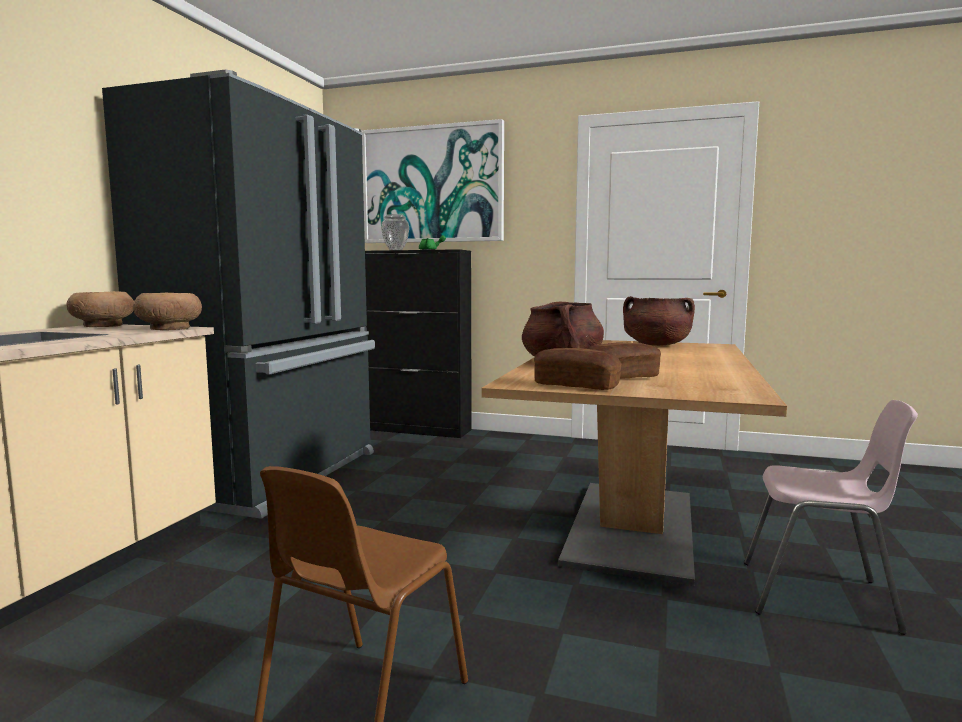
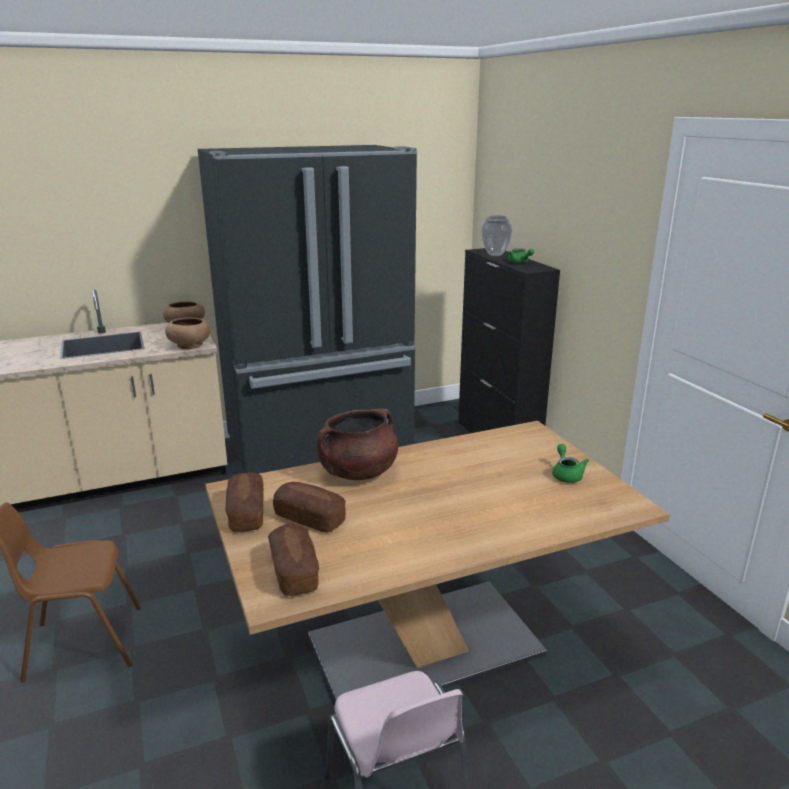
camera: 50 degrees right, 15 degrees up
picture [361,119,504,243] -> none
brown cooking pot [623,296,695,346] -> green teapot [552,444,589,483]
none -> bread [268,524,319,596]

